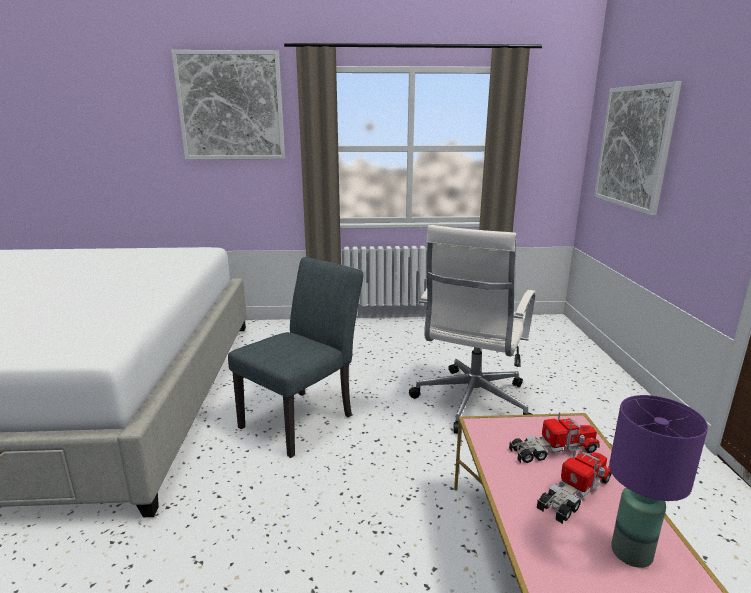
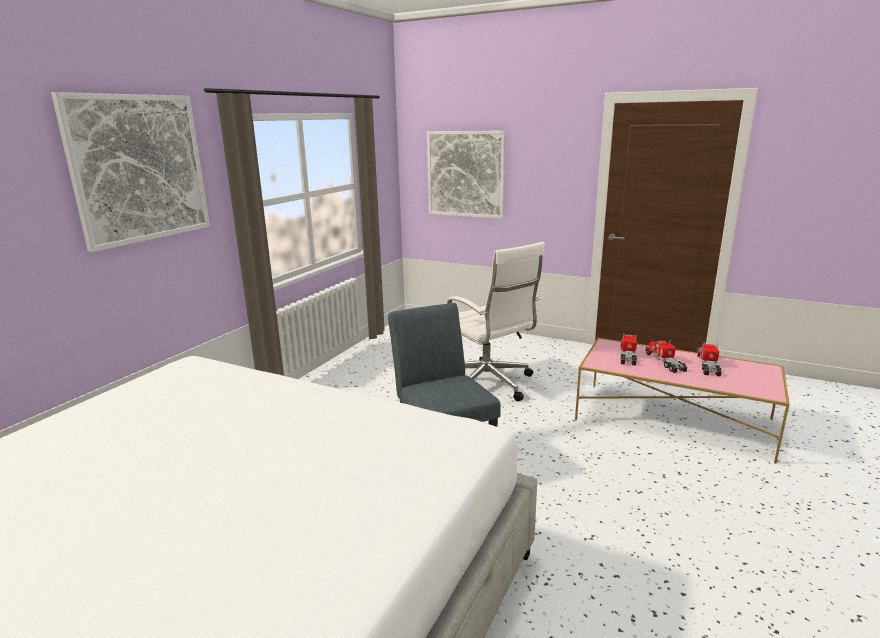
camera: 60 degrees left, 0 degrees up
purple table lamp [609,395,708,568] -> toy truck [697,342,722,377]

